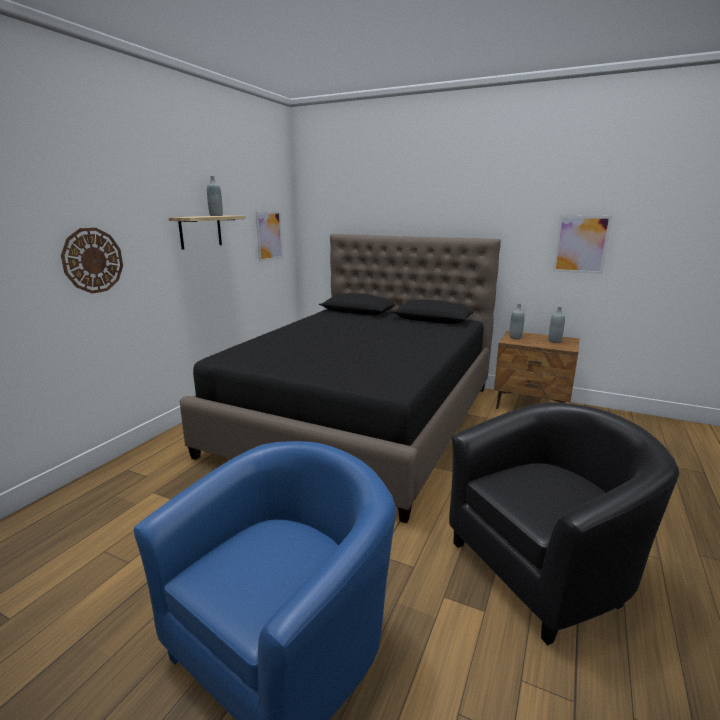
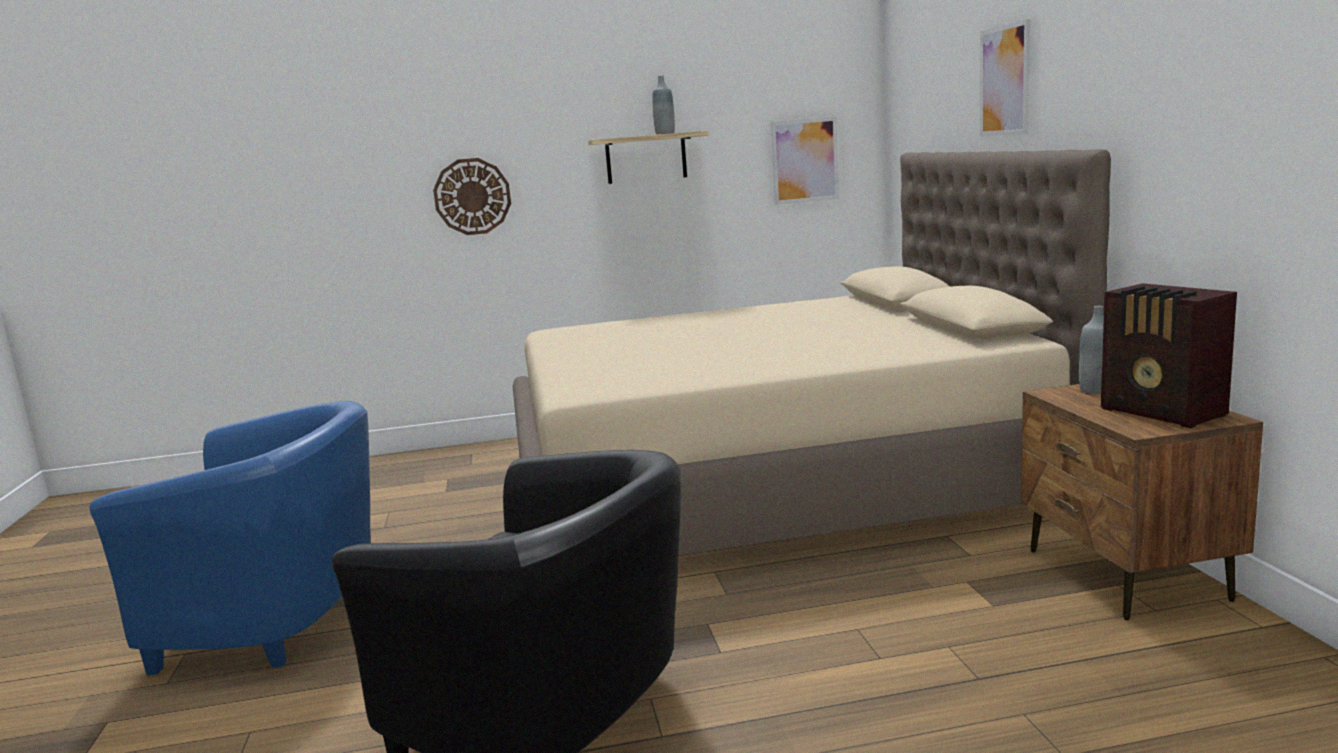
camera: 55 degrees right, 5 degrees down
black bed [180,234,501,523] -> beige bed [513,149,1111,556]
grey bottle [548,306,565,343] -> radio [1101,283,1237,428]
picture [553,215,612,274] -> picture moved to [980,19,1030,136]

